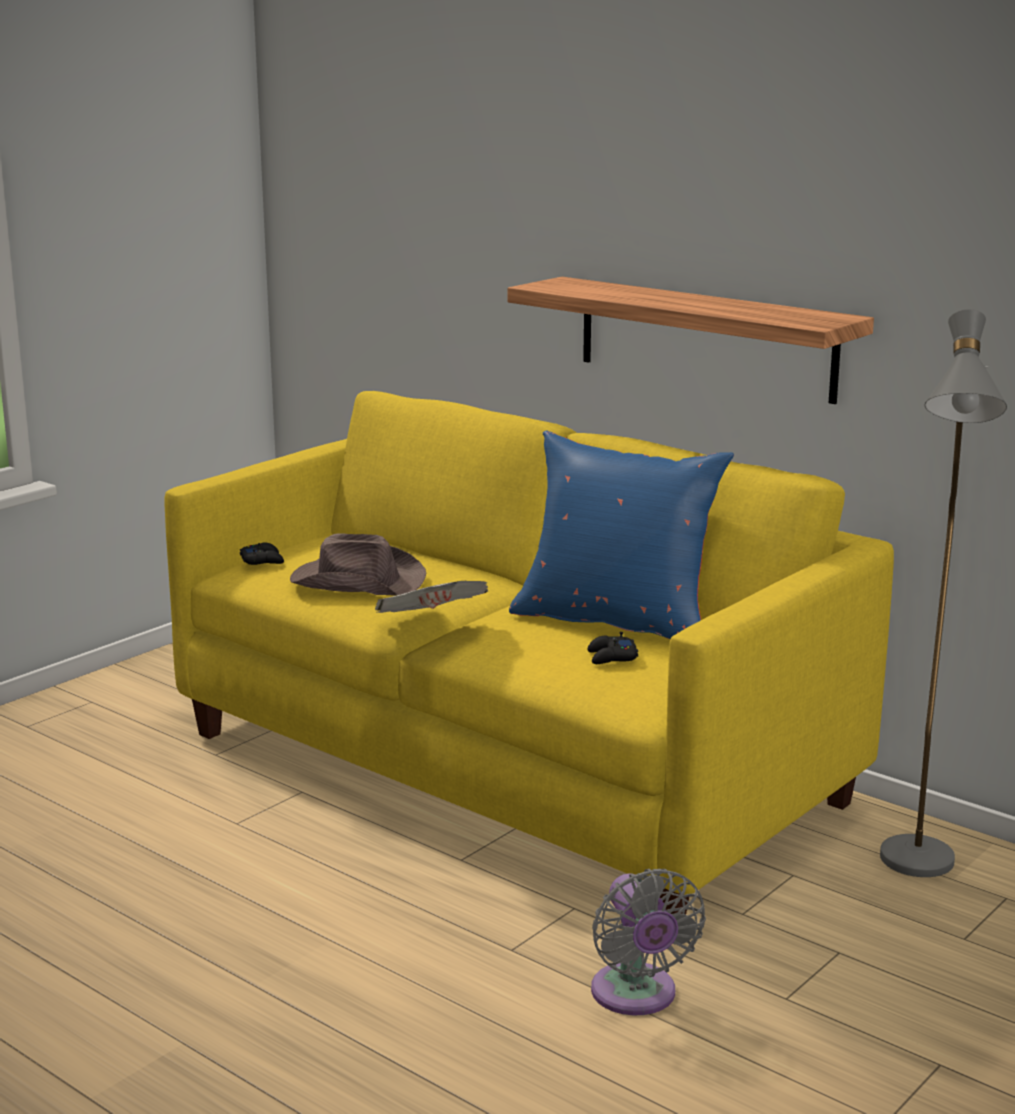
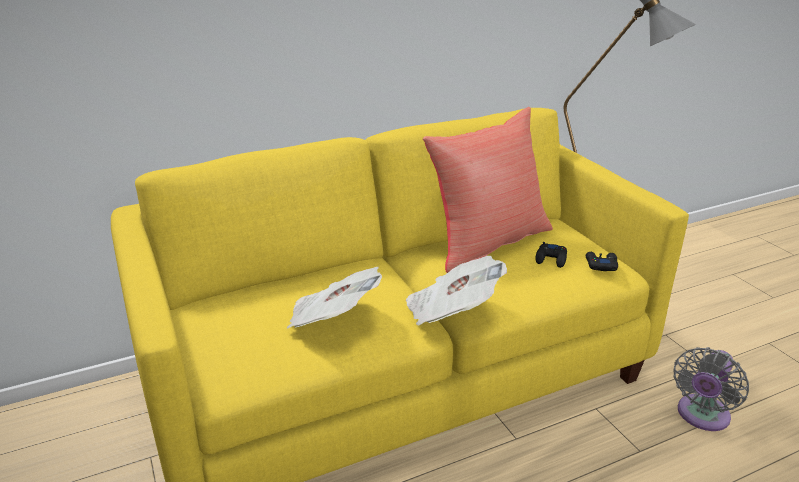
camera: 65 degrees left, 10 degrees up
black game controller [240,543,284,565] -> black game controller moved to [586,252,618,271]
brown hat [290,533,426,596] -> newspaper [286,267,382,329]
shelf [508,277,874,404] -> none
blue pillow [509,431,734,639] -> red pillow [423,107,553,273]
grey fan [591,869,706,1015] -> grey fan turned 120 degrees clockwise [673,347,749,431]

